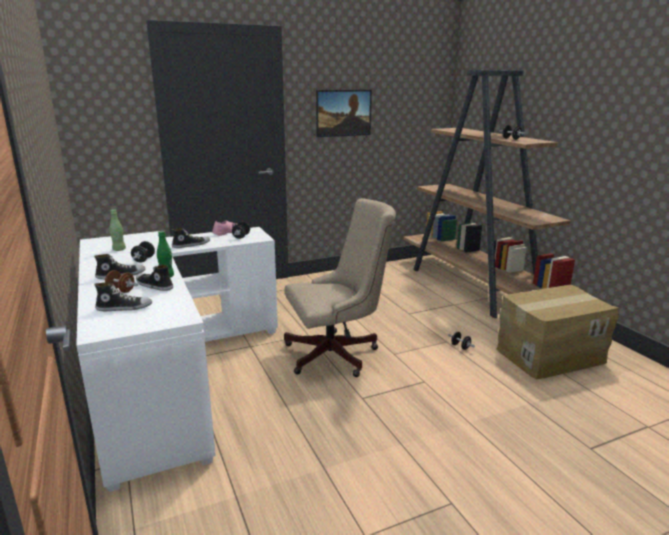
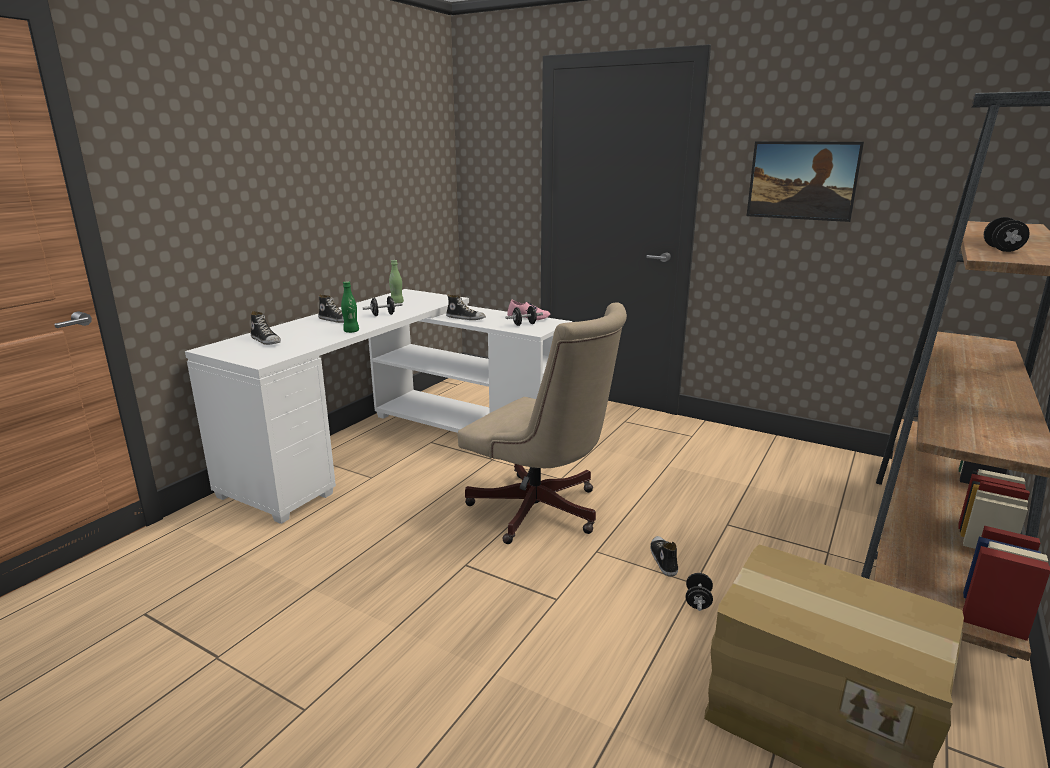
camera: 55 degrees right, 0 degrees up
brown dumbbell [103,270,138,293] -> none
shoe [136,264,173,291] -> shoe moved to [650,536,678,577]

